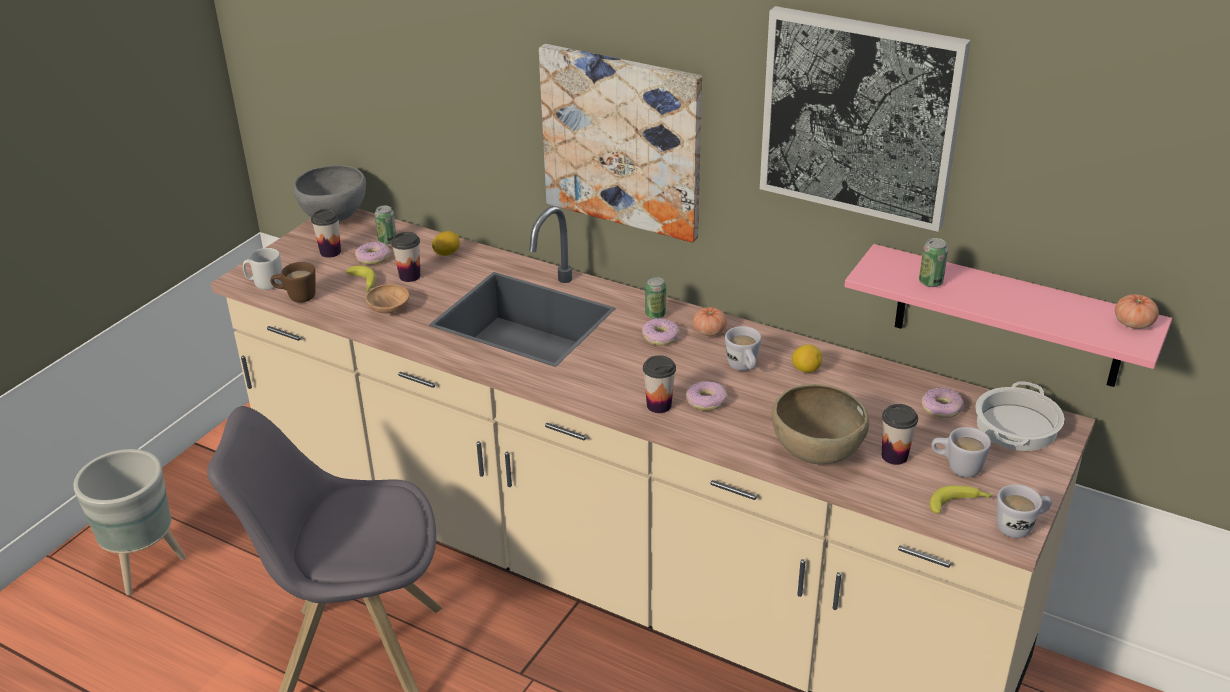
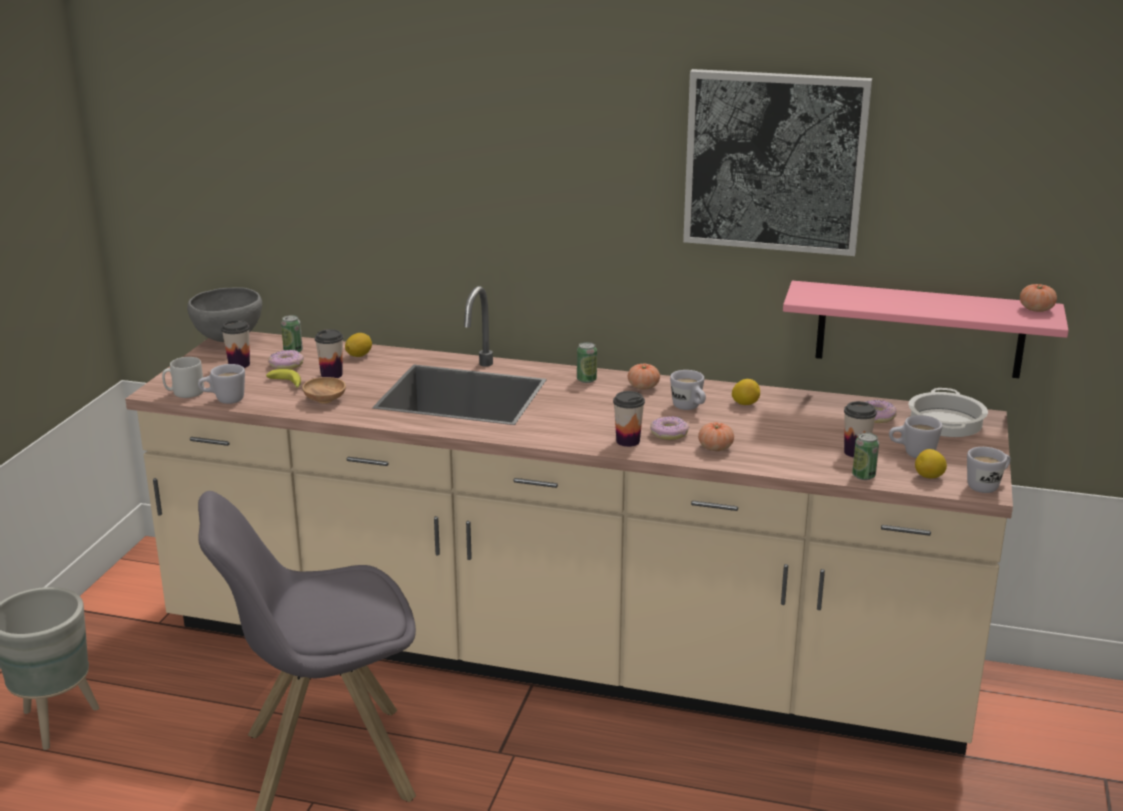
camera: 15 degrees left, 10 degrees down
brown mug [270,262,316,303] -> white mug [198,364,245,404]
picture [539,44,702,242] -> none
donut [642,318,680,346] -> none
brown bowl [771,384,869,464] -> none
can [919,238,948,287] -> can moved to [852,433,879,480]
banana [929,485,993,514] -> lemon [915,449,947,478]
none -> tomato [698,422,734,451]

